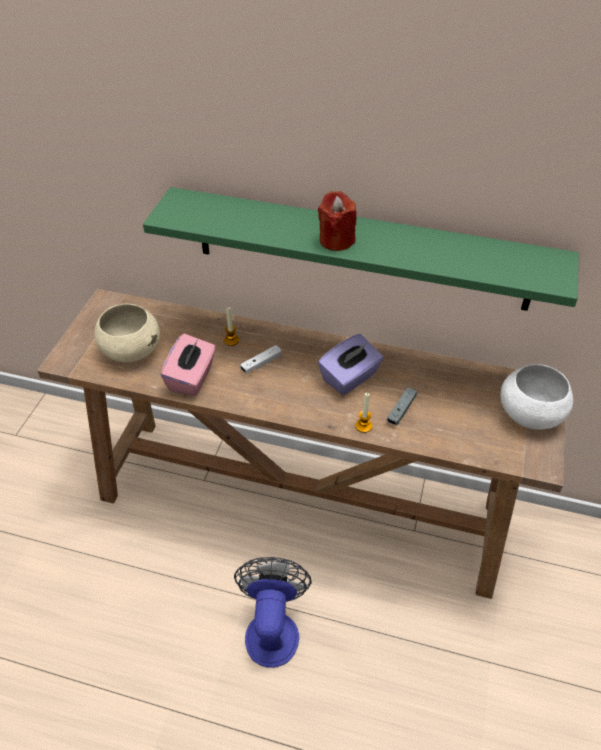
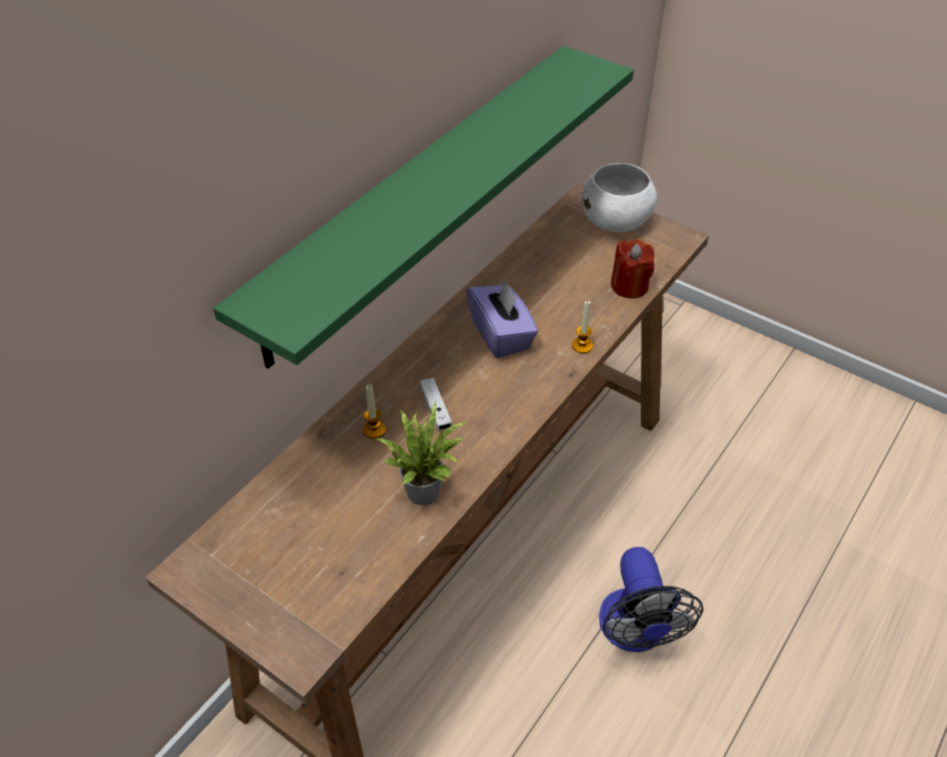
camera: 70 degrees left, 0 degrees up
beige bowl [94,303,160,362] -> none
pink tissue box [161,334,216,396] -> potted plant [374,402,466,506]
fan [234,557,312,668] -> fan turned 120 degrees counterclockwise [599,547,703,652]
red candle [318,191,357,251] -> red candle moved to [611,239,654,299]
grey game controller [387,387,417,425] -> none

